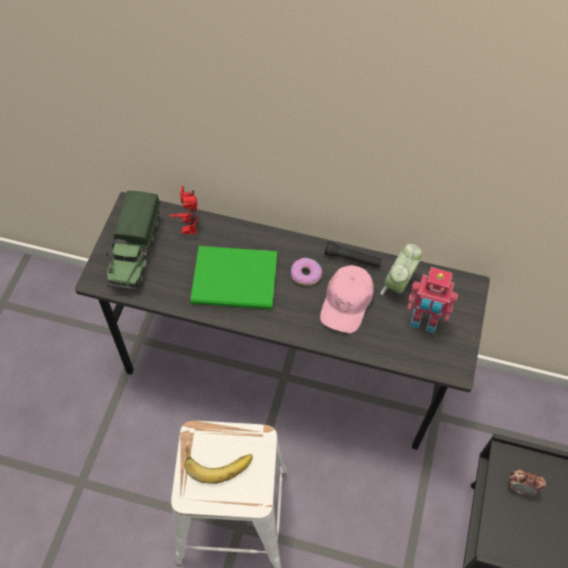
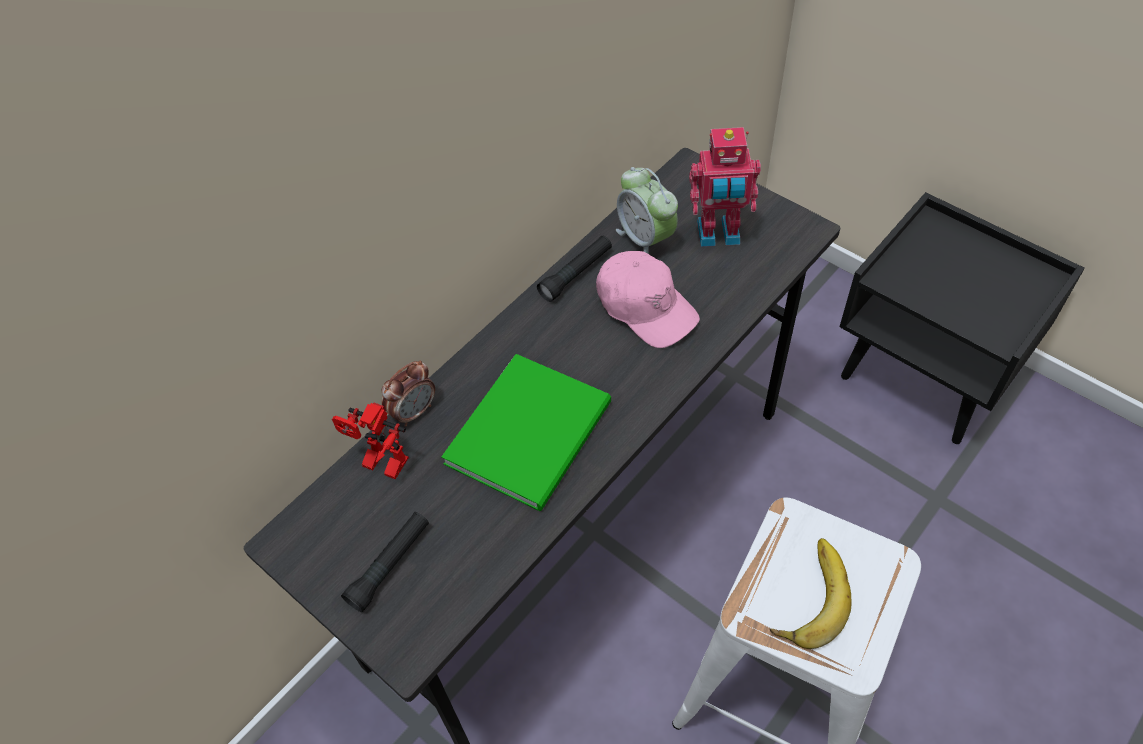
camera: 60 degrees left, 5 degrees down
toy truck [106,190,160,290] -> black flashlight [341,512,429,612]
donut [291,258,322,285] -> none
toy robot [407,267,458,333] -> toy robot turned 45 degrees clockwise [689,127,761,247]
alarm clock [508,469,546,496] -> alarm clock moved to [382,361,435,427]

